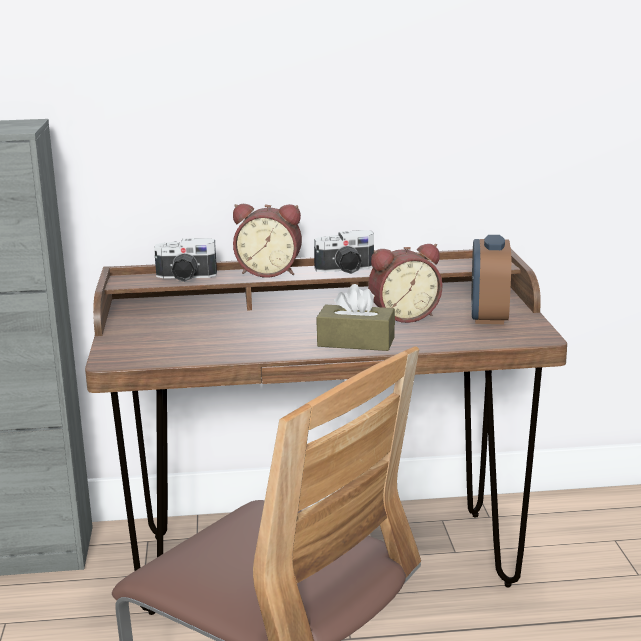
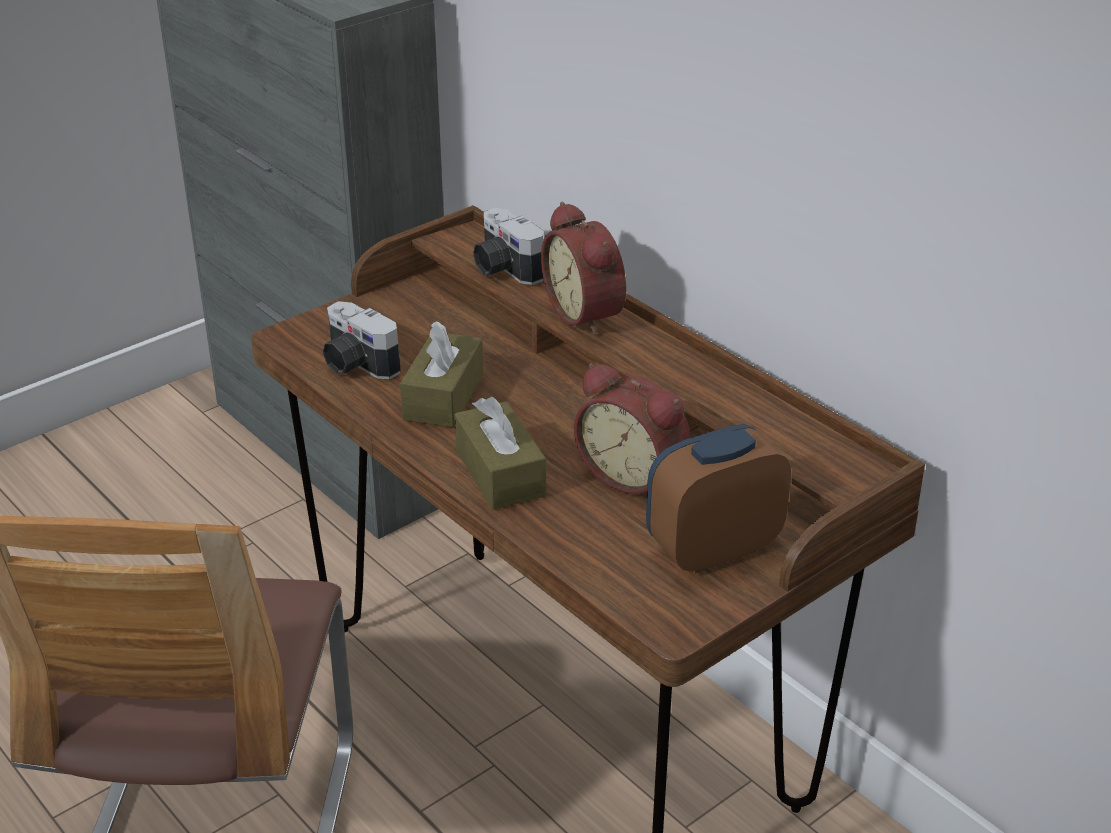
camera: 55 degrees right, 15 degrees up
camera [314,230,374,274] -> camera moved to [322,301,401,379]
none -> brown tissue box [400,321,483,428]

